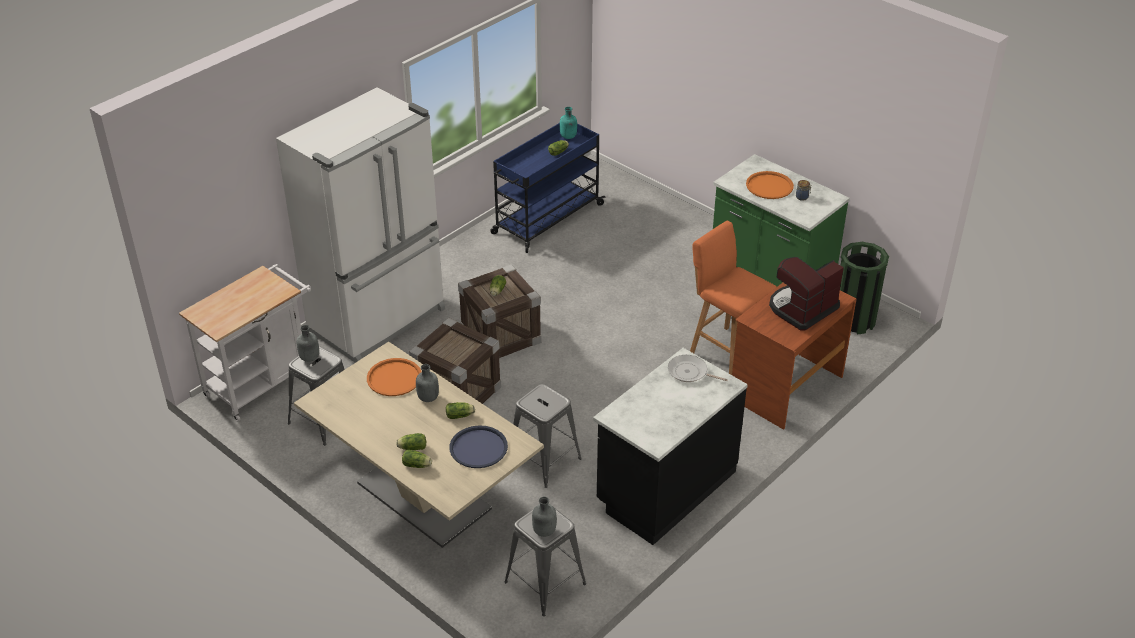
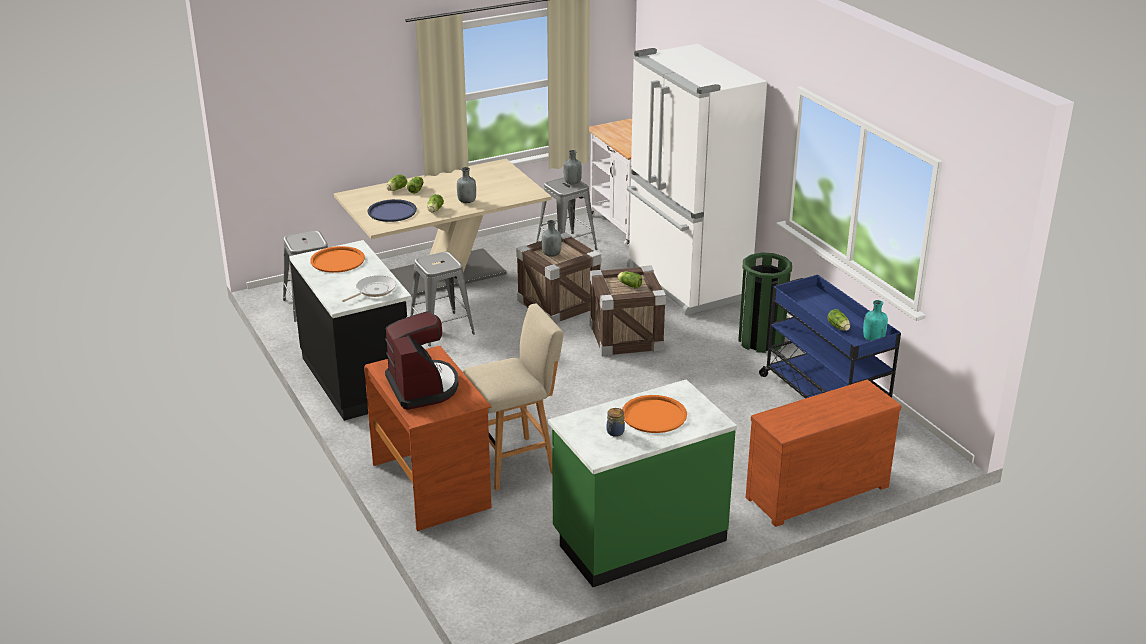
camera: 110 degrees right, 10 degrees down
orange tray [367,358,422,396] -> orange tray moved to [310,246,365,273]
grey bottle [532,497,557,537] -> grey bottle moved to [542,220,561,257]
orange stool [690,221,777,375] -> beige stool [463,304,563,491]
green trash can [840,242,889,335] -> green trash can moved to [738,253,792,353]
none -> brown dresser [746,379,902,527]

